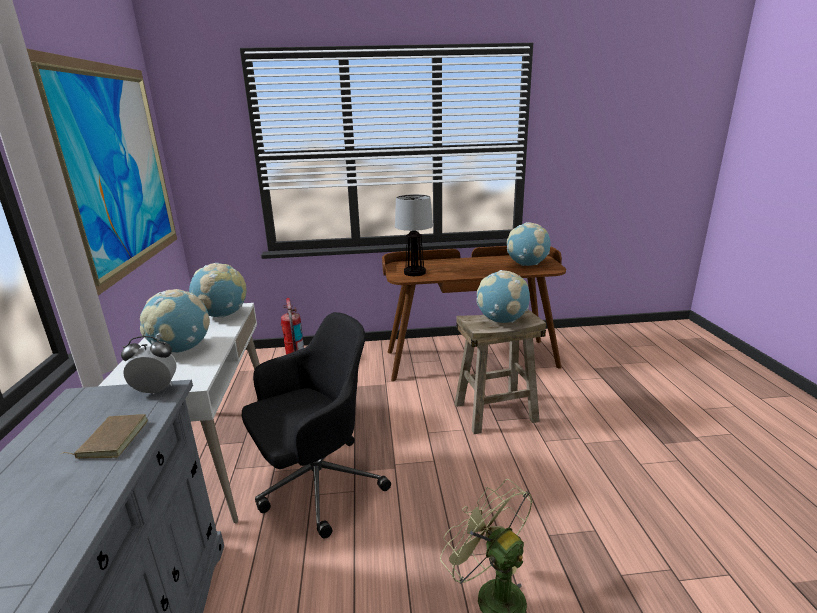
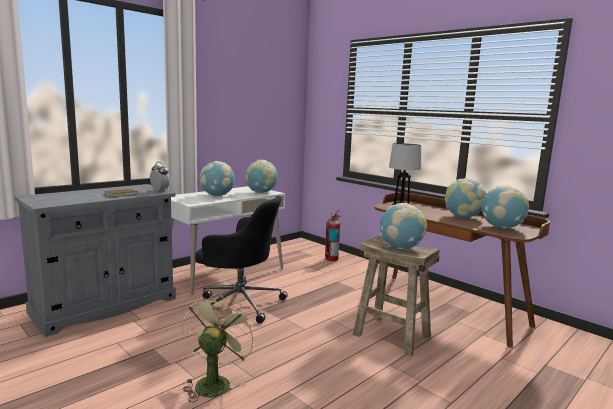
camera: 50 degrees right, 10 degrees down
picture [26,48,177,295] -> none
none -> globe [445,178,486,218]

